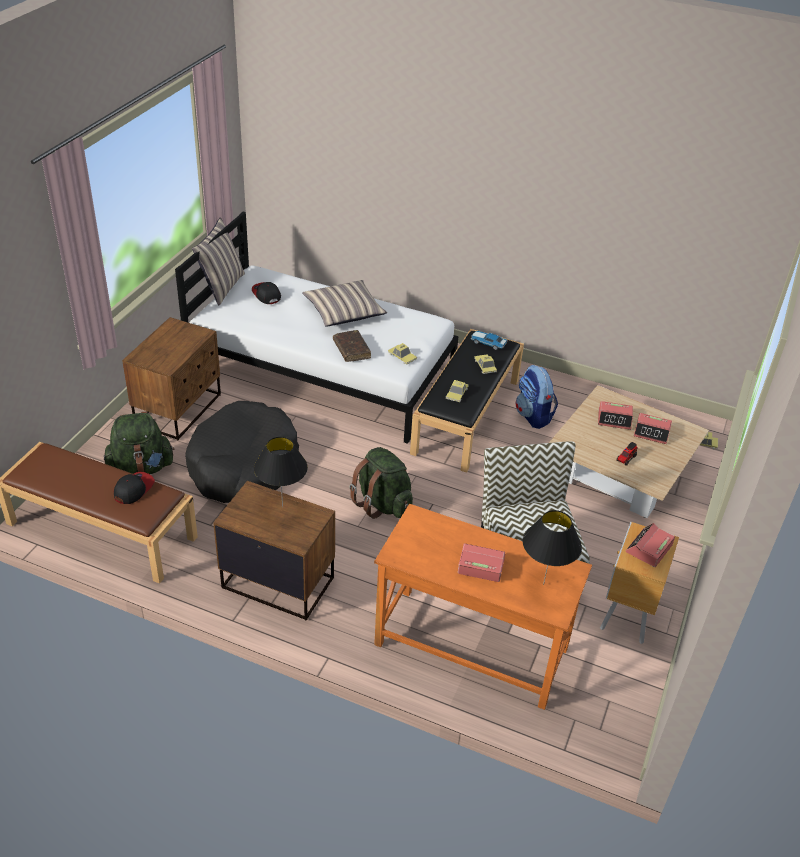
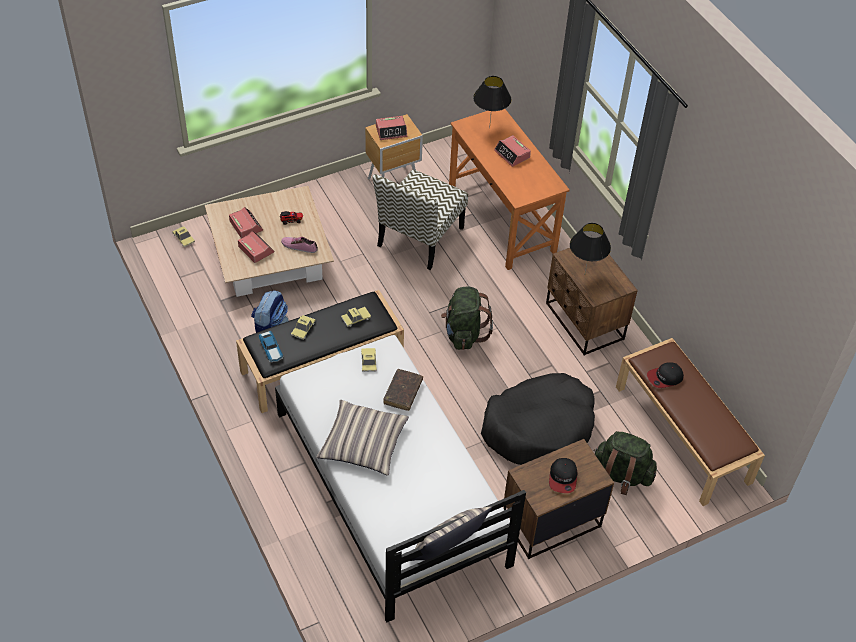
camera: 140 degrees left, 10 degrees up
cap [252,282,281,304] -> cap moved to [549,458,577,493]
none -> shoe [281,237,318,253]

